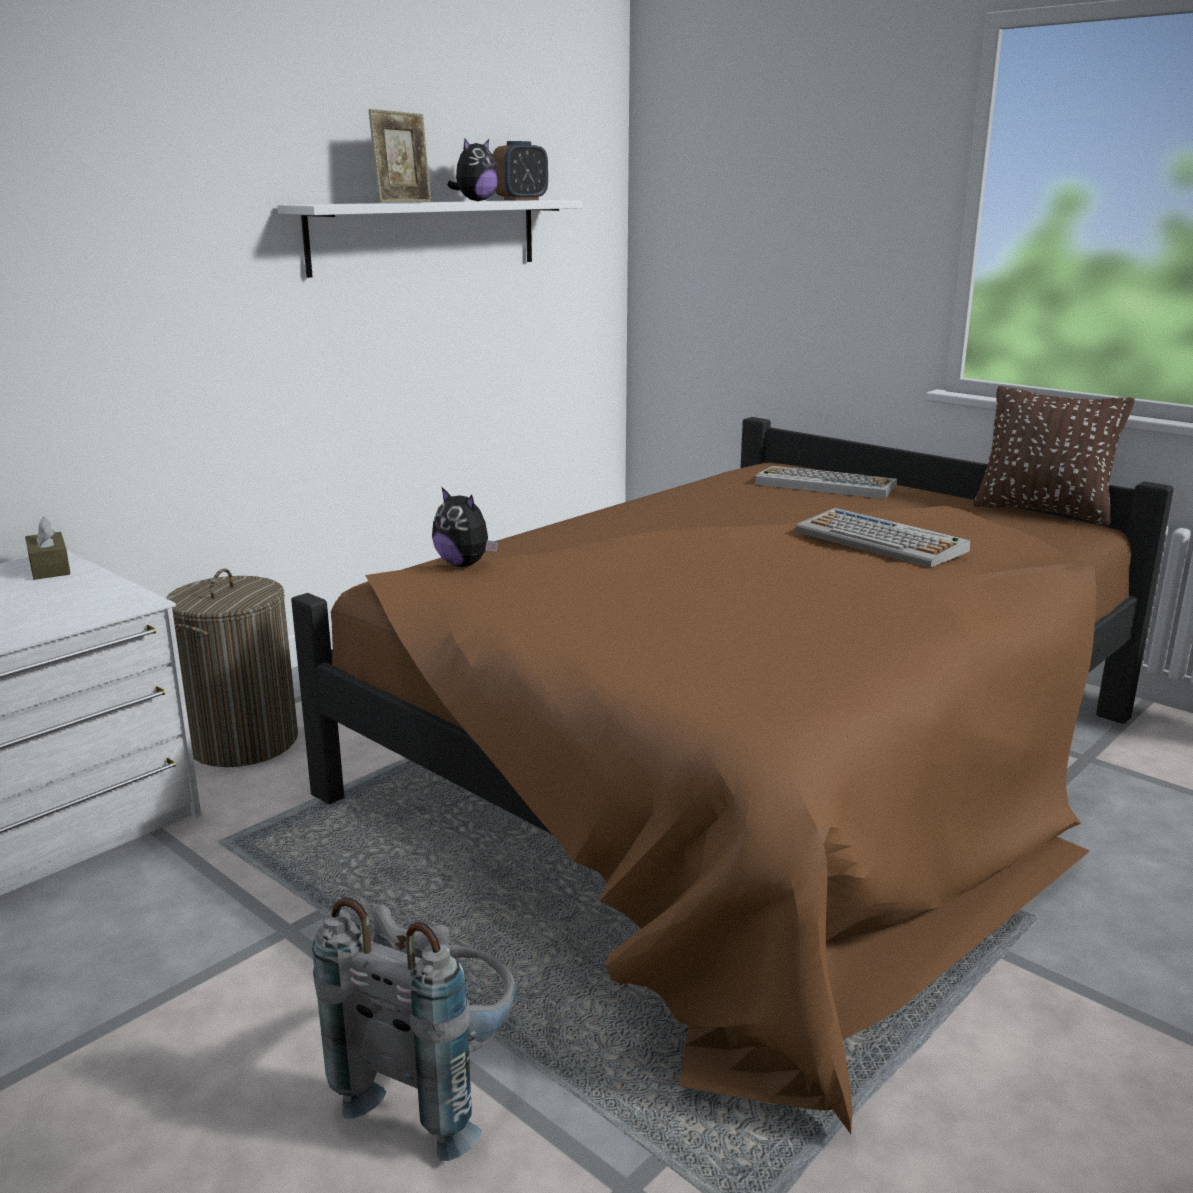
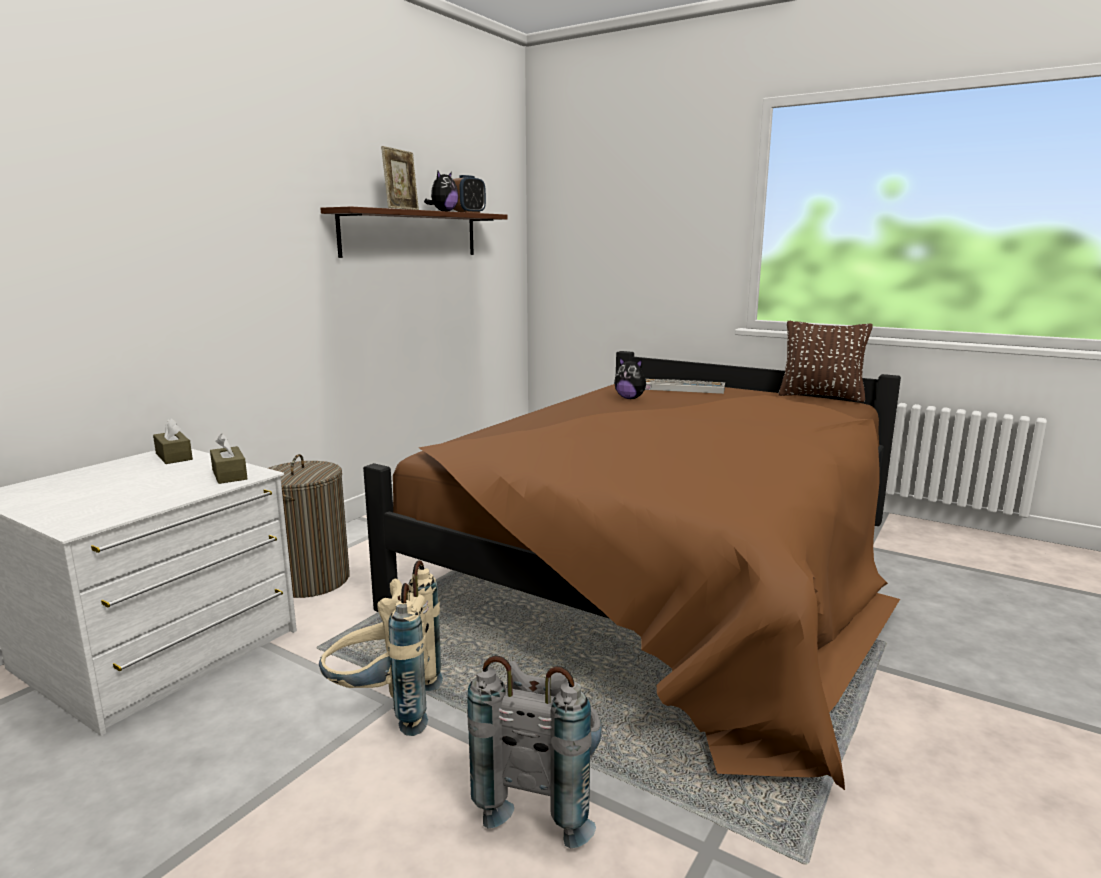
camera: 10 degrees left, 5 degrees down
white shelf [277,200,582,278] -> brown shelf [320,206,508,258]
plush toy [432,486,498,567] -> plush toy moved to [614,358,652,399]
keyboard [795,508,970,568] -> none
none -> brown tissue box [210,434,248,484]
none -> beige backpack [319,560,443,736]

